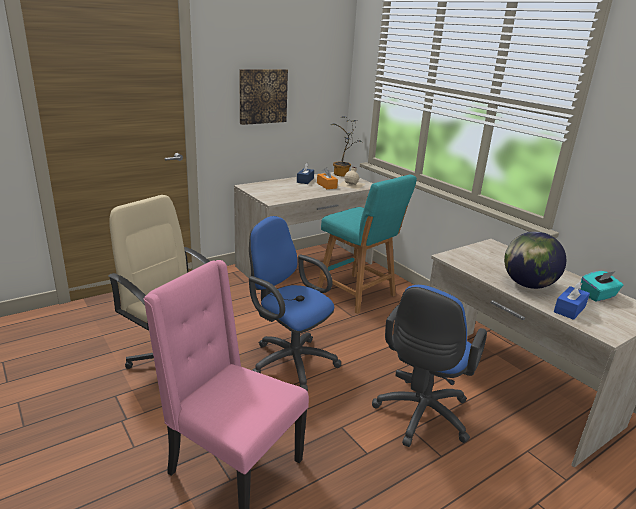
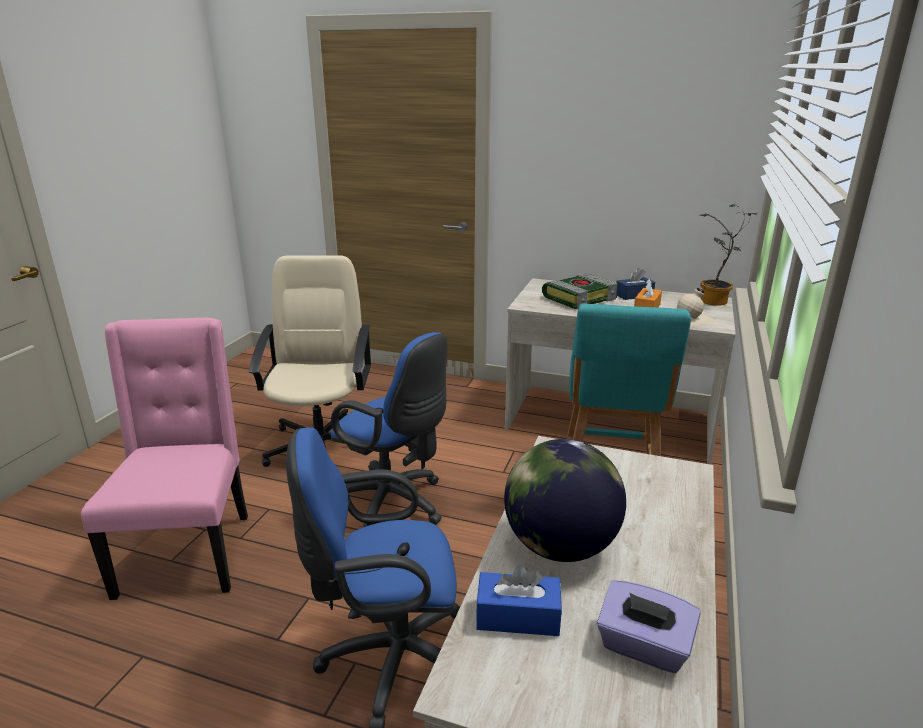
camera: 55 degrees right, 0 degrees up
picture [239,69,288,125] -> none
blue office chair [249,216,341,391] -> blue office chair turned 120 degrees clockwise [331,332,448,527]
turquoise tissue box [581,271,623,301] -> purple tissue box [597,580,701,673]
none -> book [542,273,618,310]

